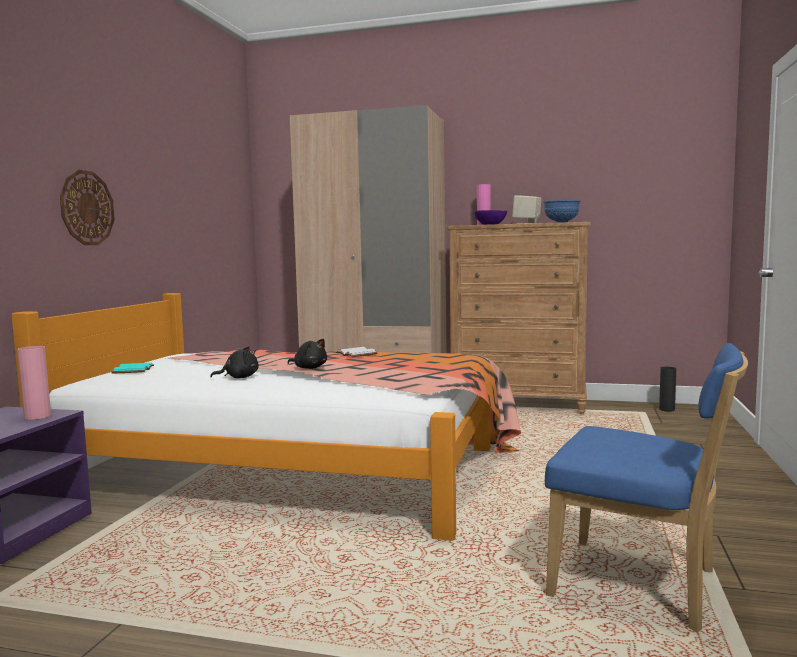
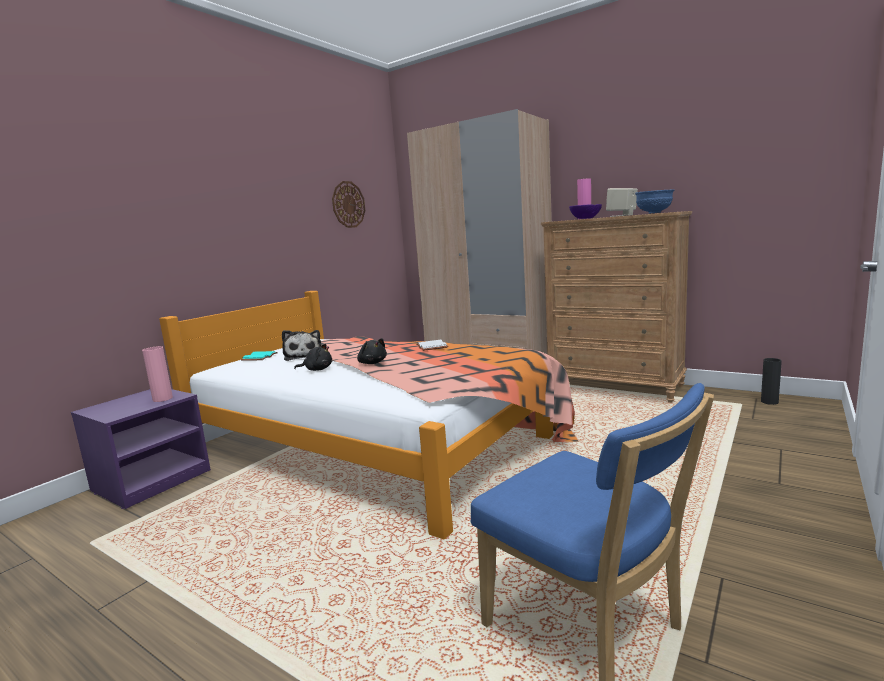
camera: 20 degrees right, 5 degrees up
wall clock [60,170,115,245] -> wall clock moved to [332,181,365,228]
none -> plush toy [282,330,321,361]

